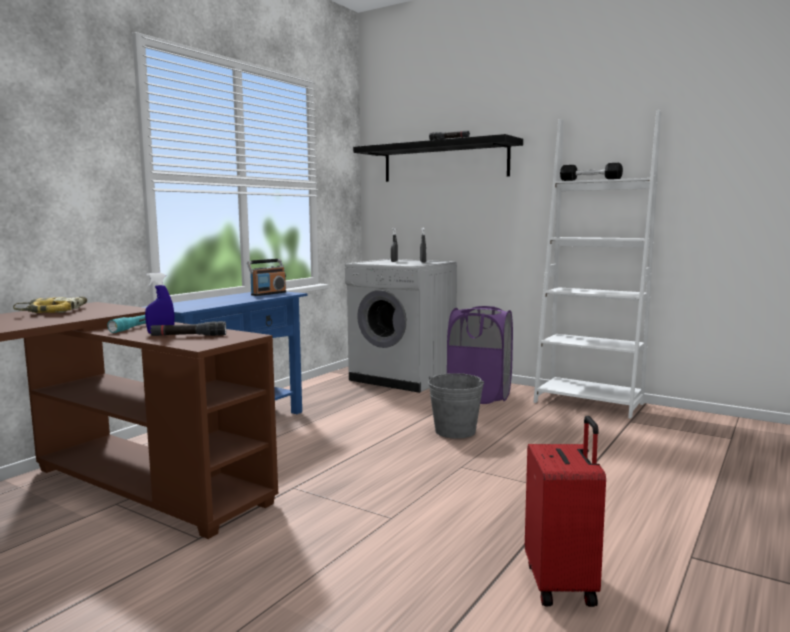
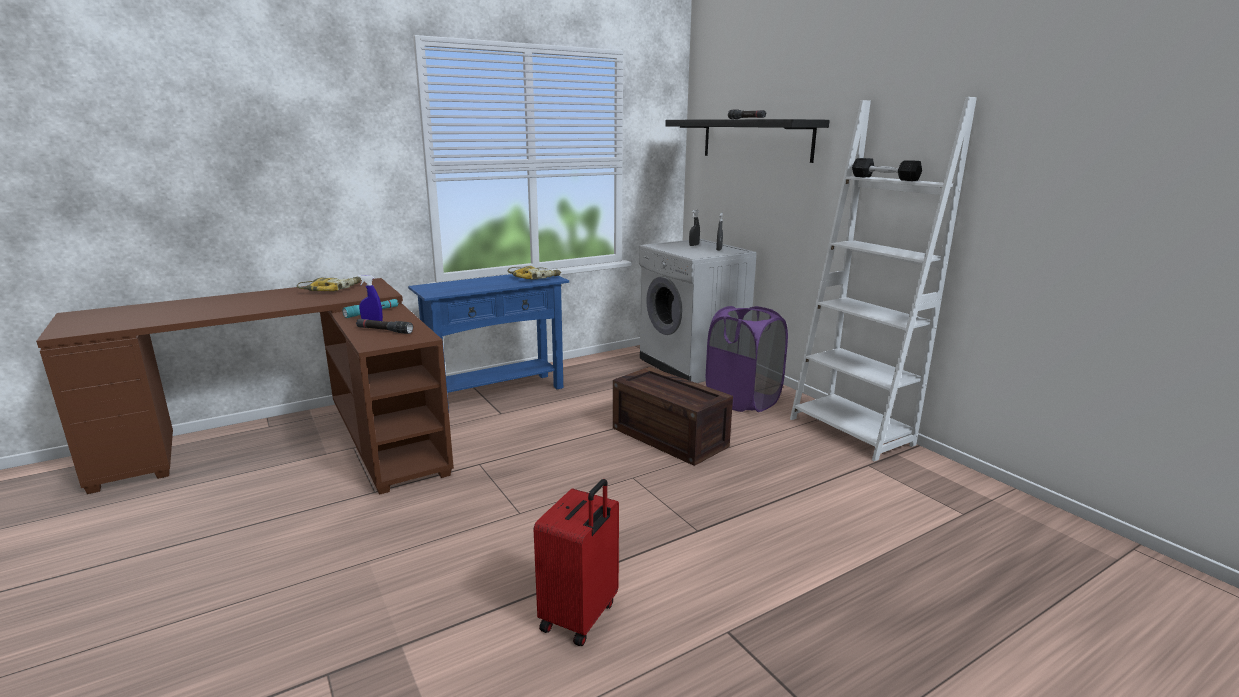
camera: 25 degrees right, 10 degrees up
radio [247,259,286,296] -> power drill [507,266,561,280]
grey bucket [428,373,484,439] -> crate [613,367,733,466]

